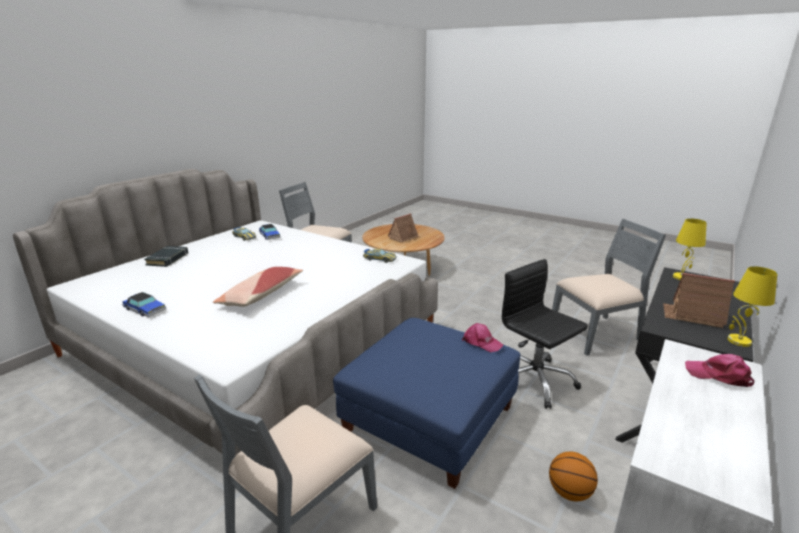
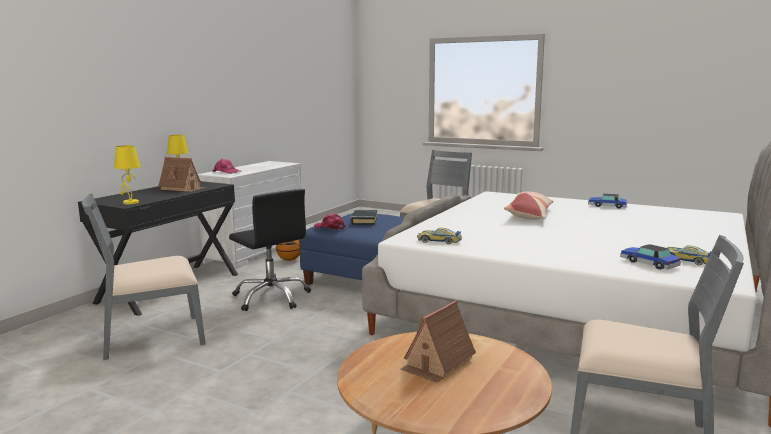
camera: 175 degrees right, 10 degrees down
black book [144,246,188,267] -> black book moved to [351,210,377,225]

